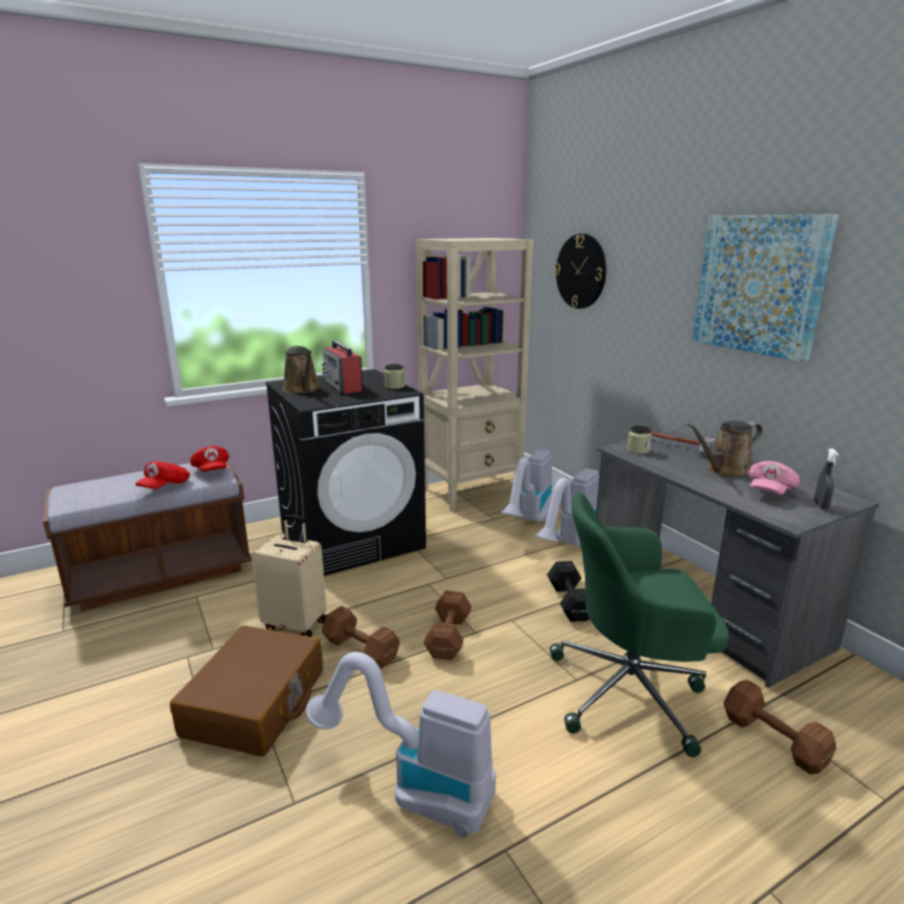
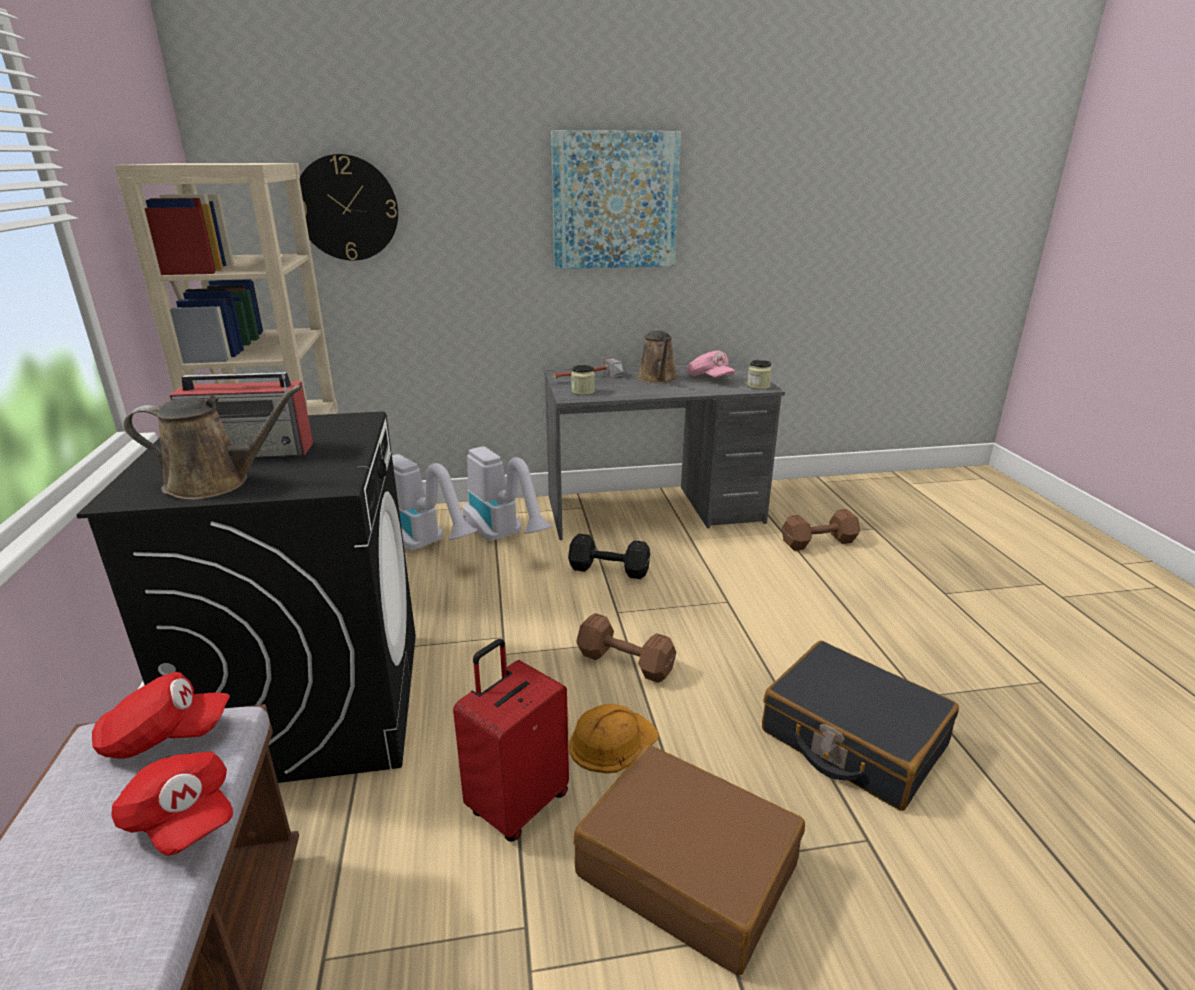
camera: 70 degrees left, 5 degrees up
beige suitcase [251,515,327,637] -> red suitcase [453,639,569,842]
vacuum cleaner [306,652,496,838] -> black suitcase [762,641,959,811]
brown dumbbell [322,606,400,669] -> orange hard hat [569,704,659,774]
jar [384,364,405,389] -> jar moved to [747,360,772,389]
green office chair [550,493,729,757] -> none
grey spray bottle [814,449,839,509] -> none

